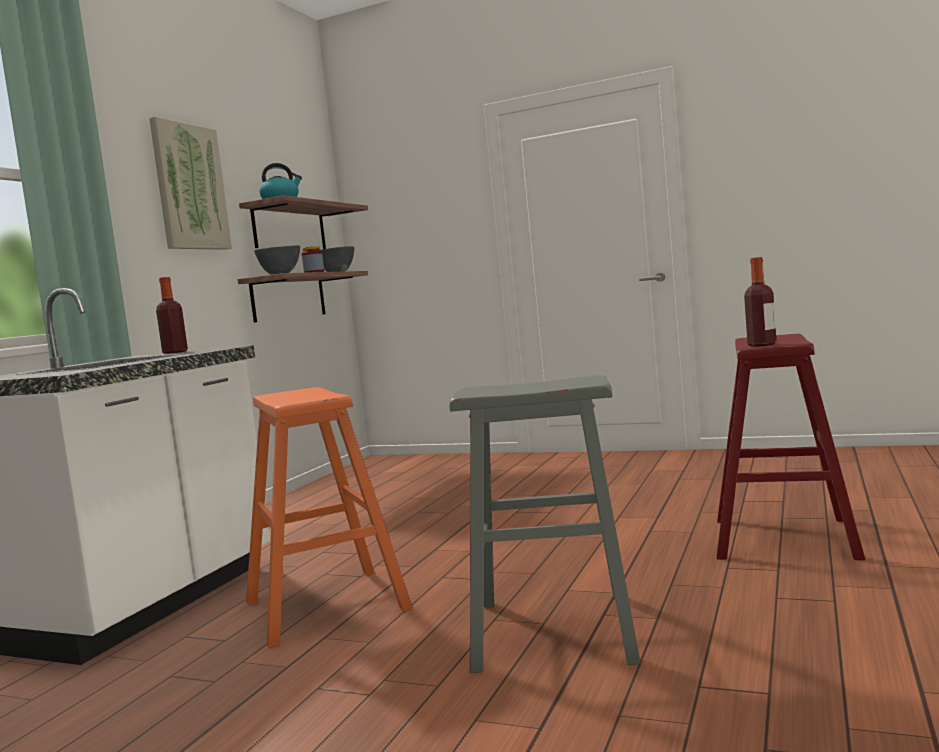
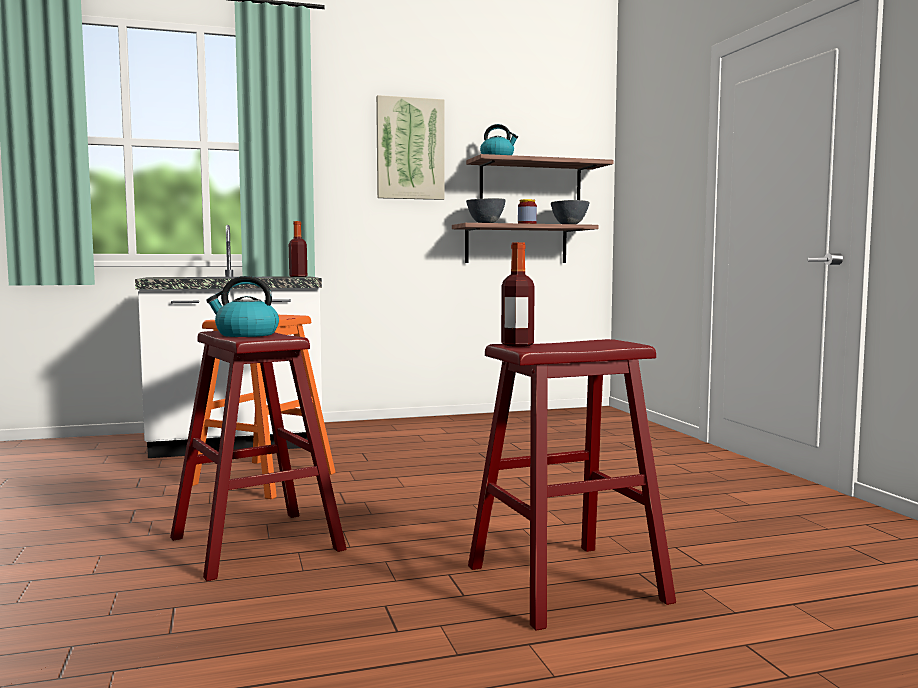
camera: 50 degrees right, 0 degrees up
grey stool [449,375,641,673] -> red stool [170,331,346,581]
none -> kettle [206,276,279,337]

